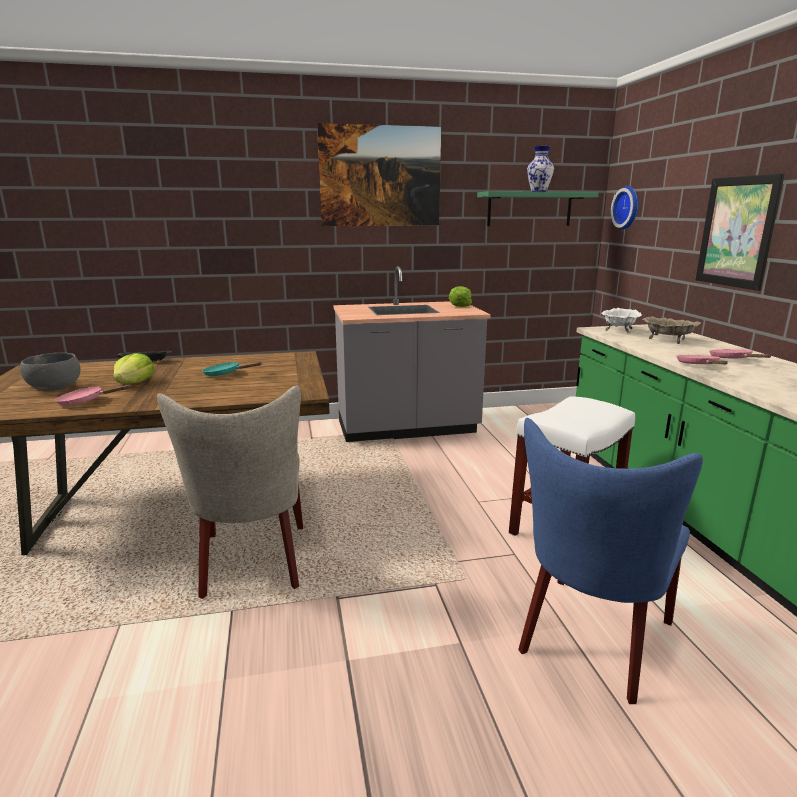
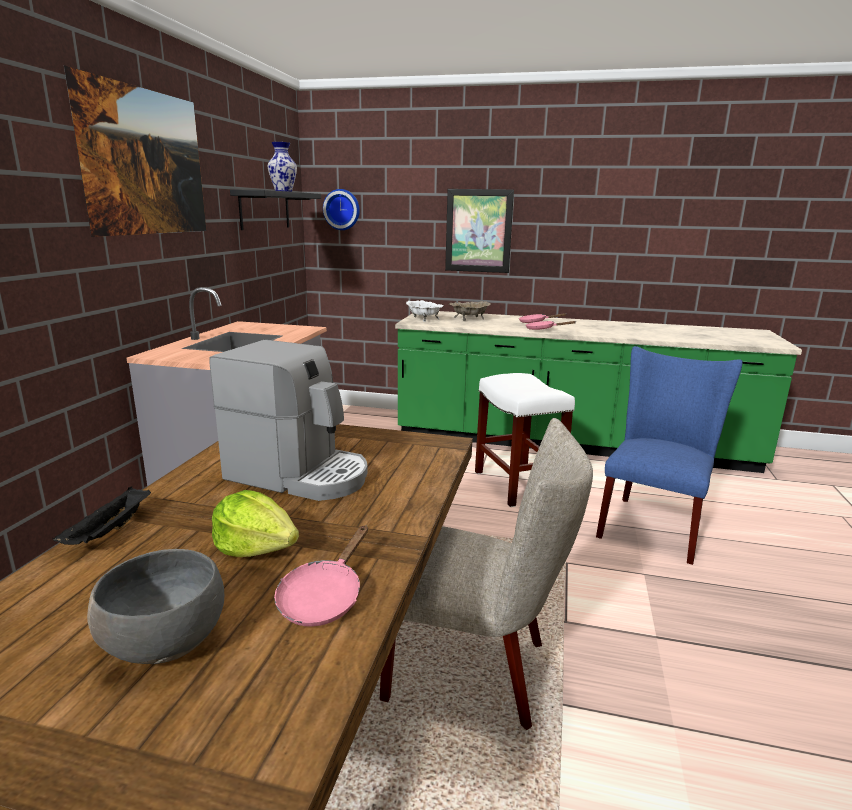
camera: 65 degrees left, 0 degrees up
turquoise frying pan [202,362,262,376] -> coffee machine [209,340,368,501]
lettuce [449,286,472,307] -> none
green shelf [477,191,599,226] -> black shelf [230,189,321,230]
blue chair [518,418,703,704] -> blue chair turned 120 degrees counterclockwise [596,346,743,565]

